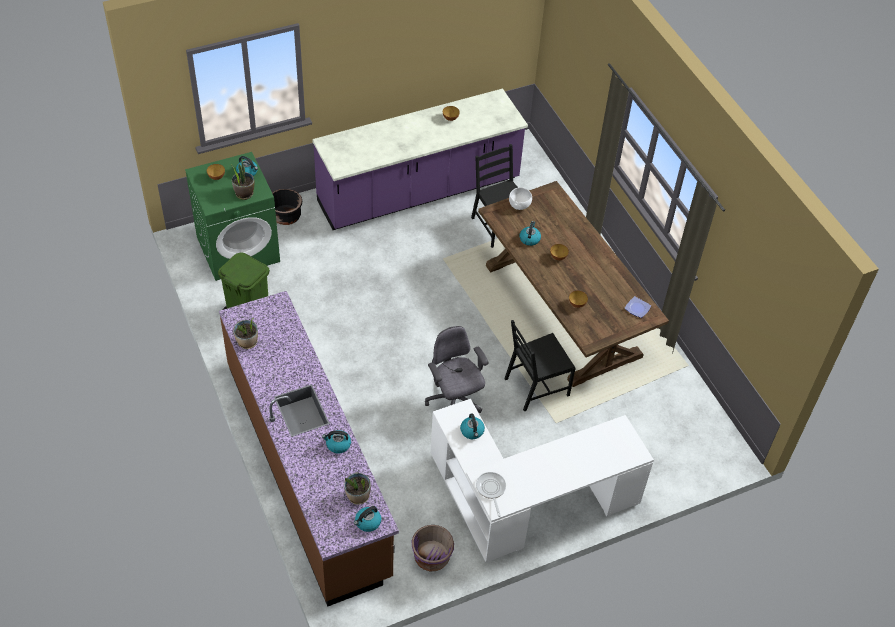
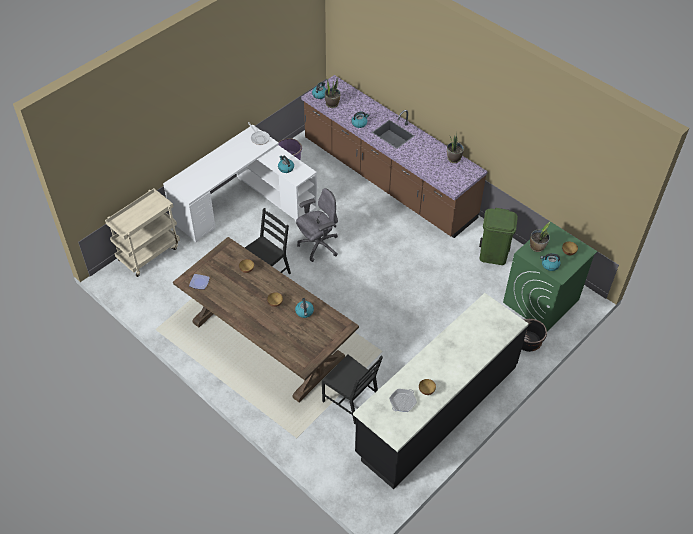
camera: 160 degrees right, 0 degrees up
purple counter [312,89,528,230] -> black counter [353,293,529,489]
grey office chair [425,326,488,413] -> grey office chair turned 75 degrees counterclockwise [296,188,338,262]
white bowl [509,187,532,210] -> none
none -> beige cart [105,188,180,277]
none -> frying pan [389,389,417,412]

